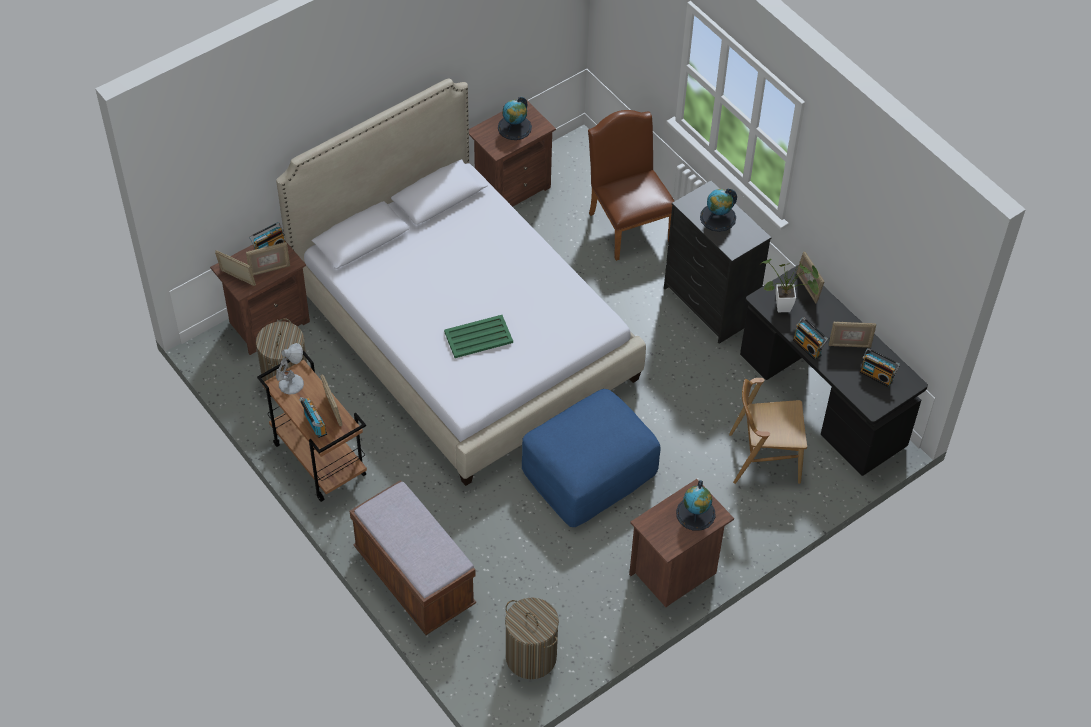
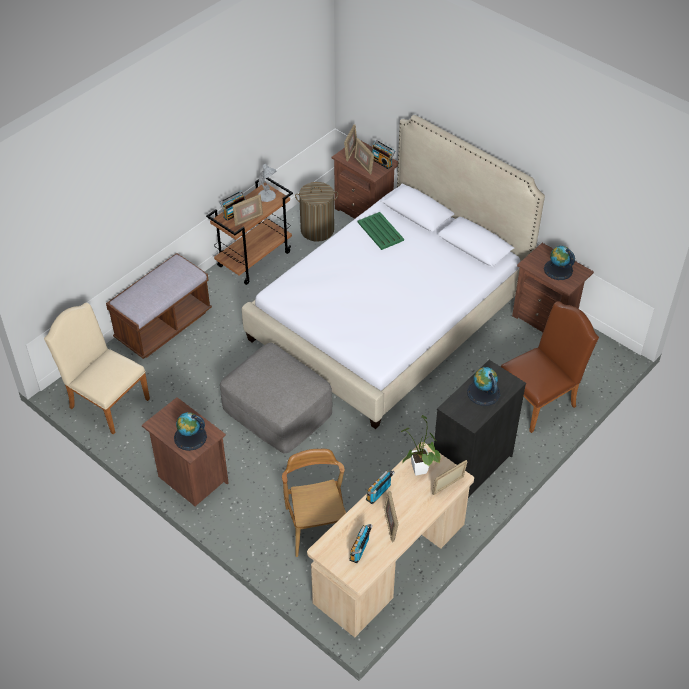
camera: 80 degrees right, 5 degrees down
green tray [444,315,513,358] -> green tray moved to [358,212,404,250]
laundry basket [505,597,559,679] -> beige chair [44,303,150,435]
blue ottoman [522,389,660,527] -> grey ottoman [220,343,332,453]
black desk [740,265,928,476] -> beige desk [307,442,474,638]

